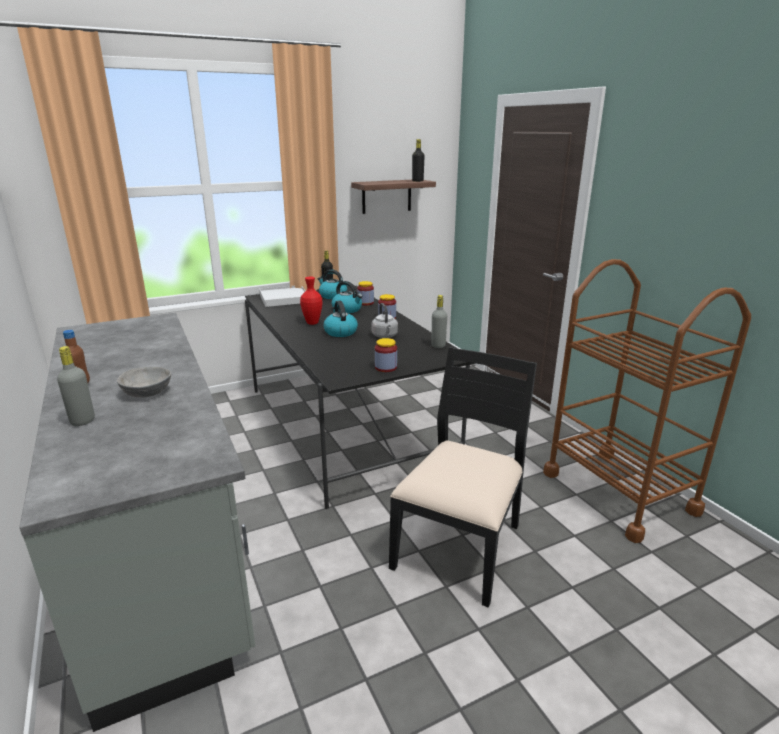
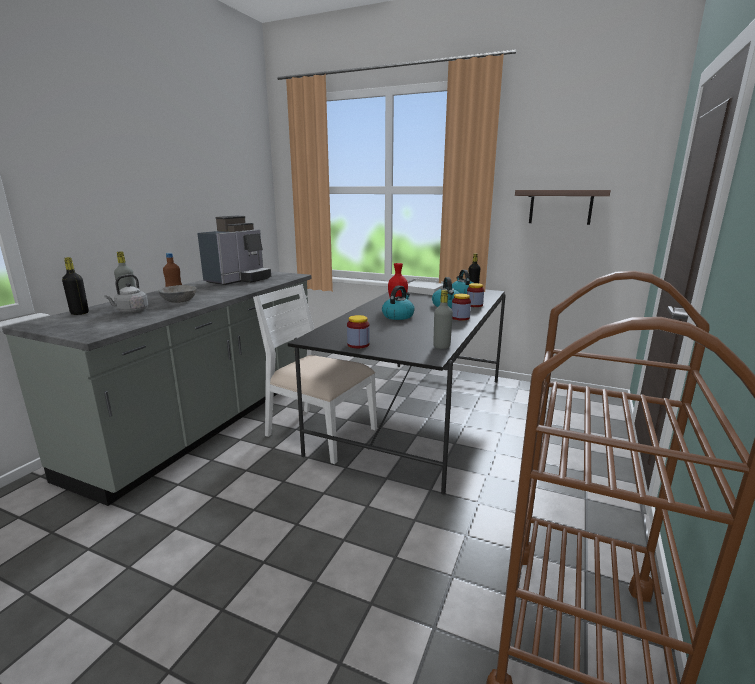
camera: 50 degrees right, 5 degrees down
grey kettle [371,303,398,338] -> grey kettle moved to [104,274,148,313]
black chair [389,347,537,607] -> none
black bottle [412,139,425,182] -> black bottle moved to [62,257,89,315]
none -> coffee machine [197,216,271,285]
none -> white chair [253,284,377,464]

